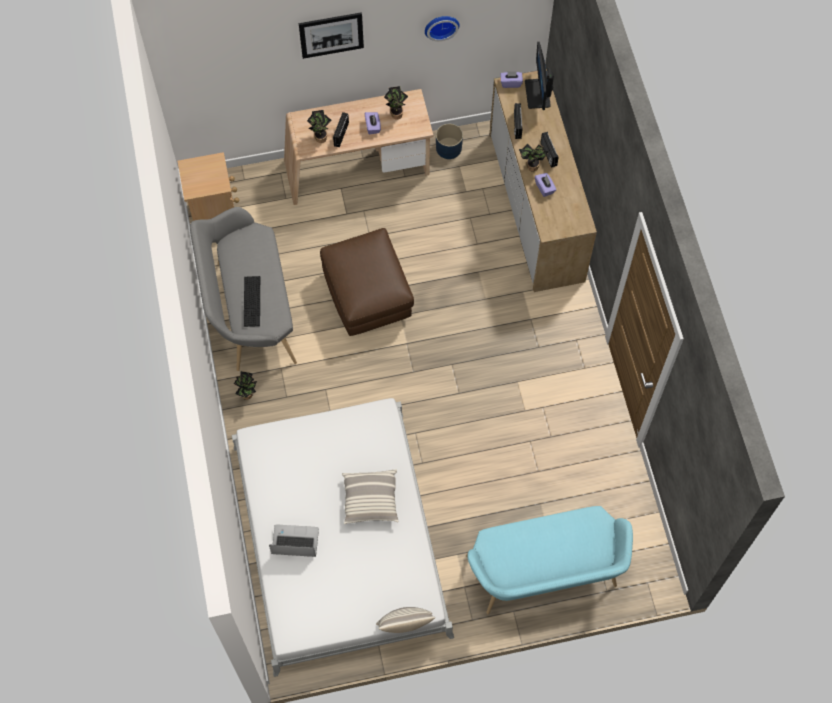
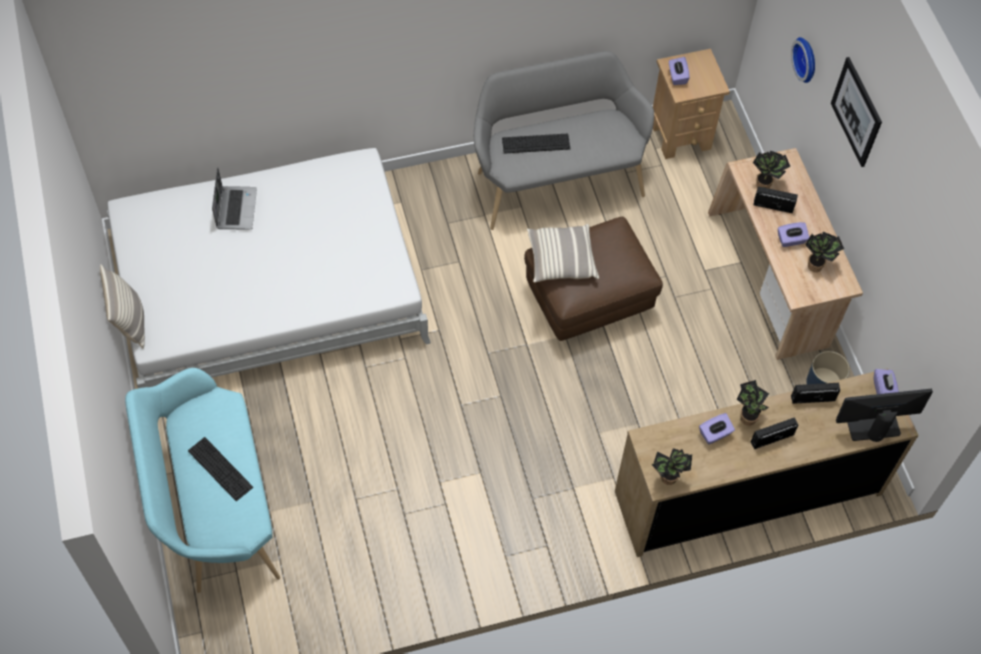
camera: 85 degrees right, 5 degrees down
potted plant [234,371,257,400] -> potted plant moved to [651,448,692,485]
pillow [342,470,399,524] -> pillow moved to [527,224,599,283]
wall clock [425,16,460,41] -> wall clock moved to [791,37,815,83]
none -> keyboard [188,437,253,501]
none -> purple tissue box [669,57,690,85]

